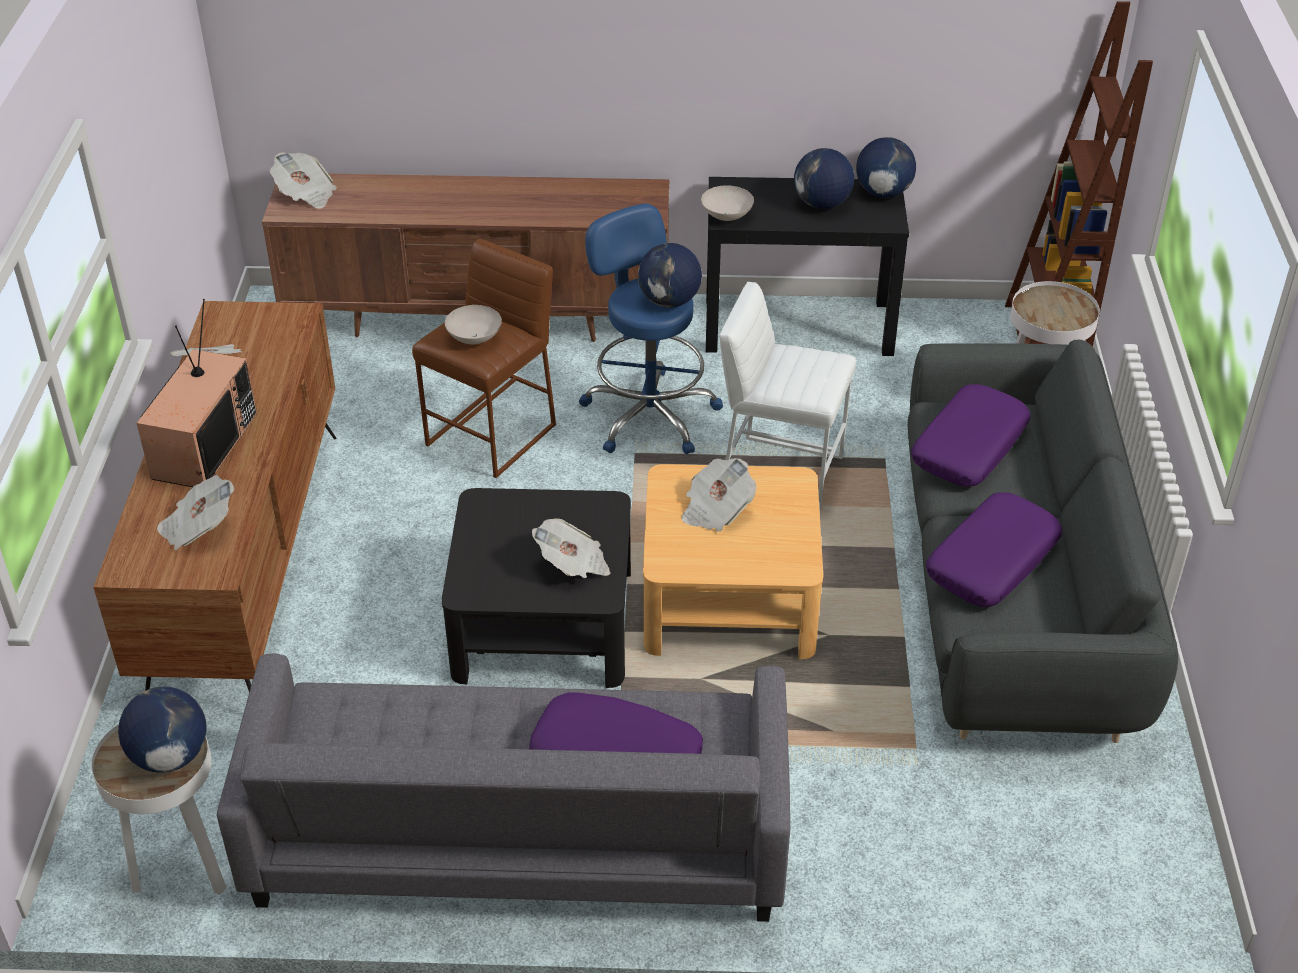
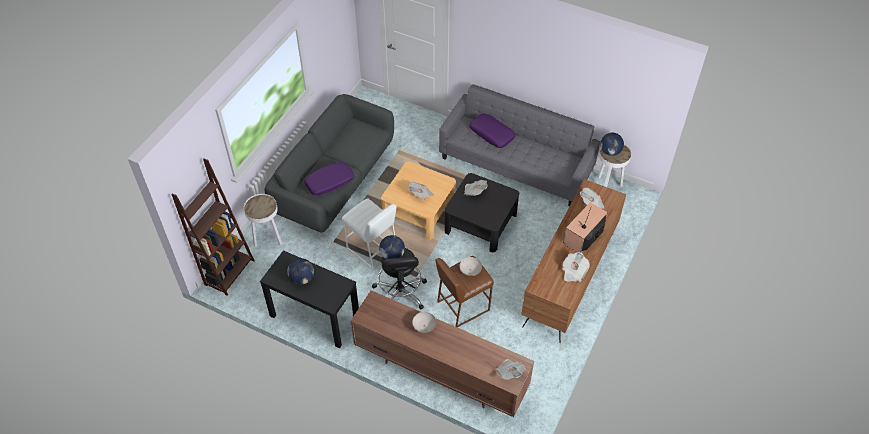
camera: 155 degrees left, 10 degrees up
blue stool [579,204,723,454] -> black stool [372,248,427,309]
white bowl [701,185,754,221] -> white bowl moved to [412,312,436,333]
globe [856,137,916,198] -> none
purple pillow [926,492,1062,607] -> none

